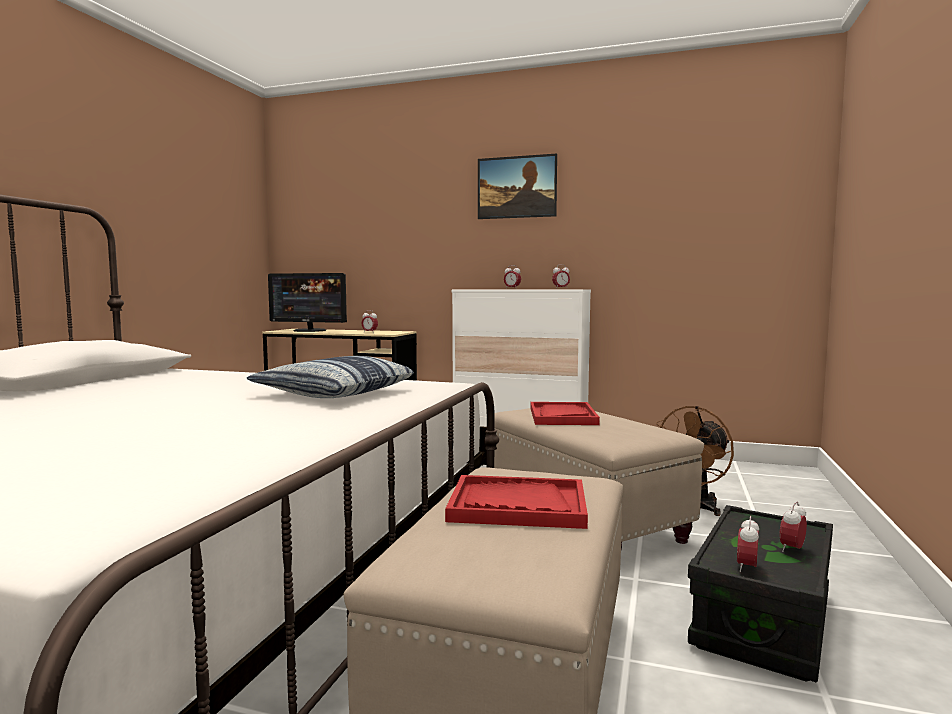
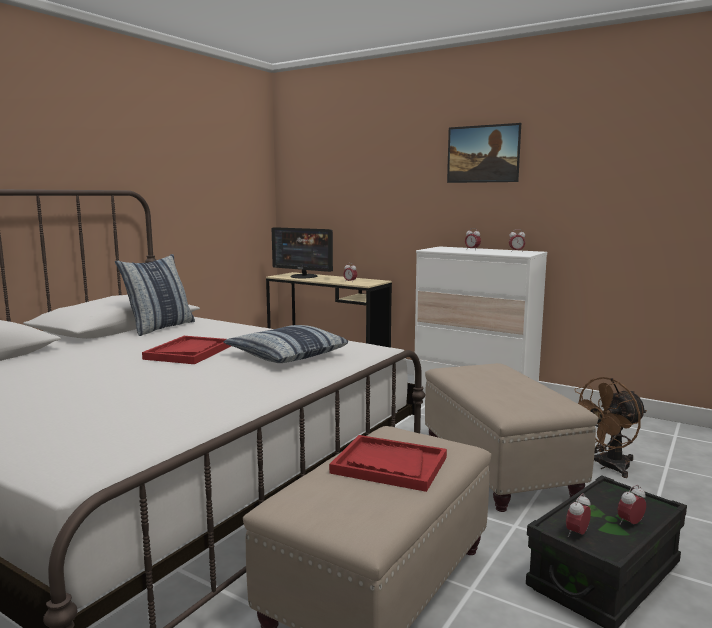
camera: 15 degrees right, 5 degrees up
red tray [531,402,600,425] -> red tray moved to [142,336,231,364]
none -> pillow [115,254,195,336]

